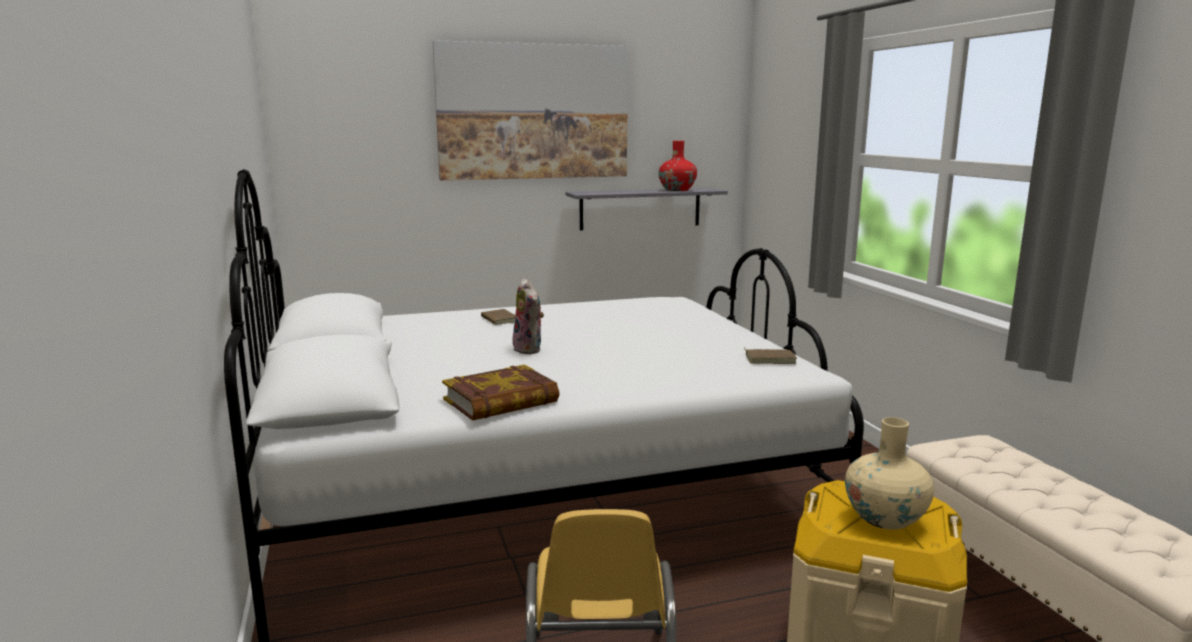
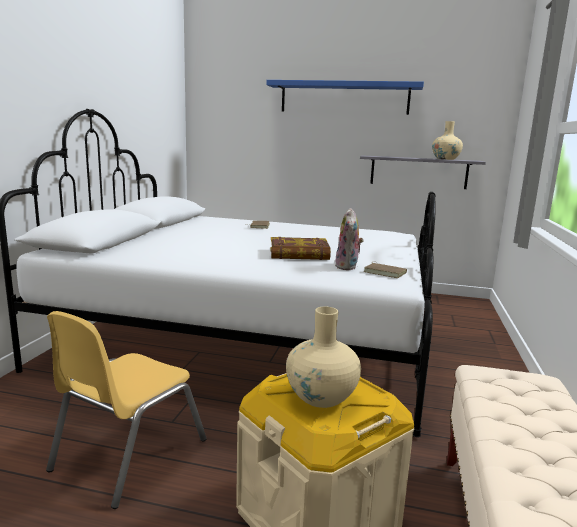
camera: 30 degrees right, 0 degrees up
picture [433,40,628,180] -> blue shelf [266,80,424,115]
book [442,364,559,421] -> book moved to [271,237,331,260]
plush toy [513,278,544,354] -> plush toy moved to [335,208,364,270]
red vase [658,141,697,191] -> beige vase [432,121,463,160]

